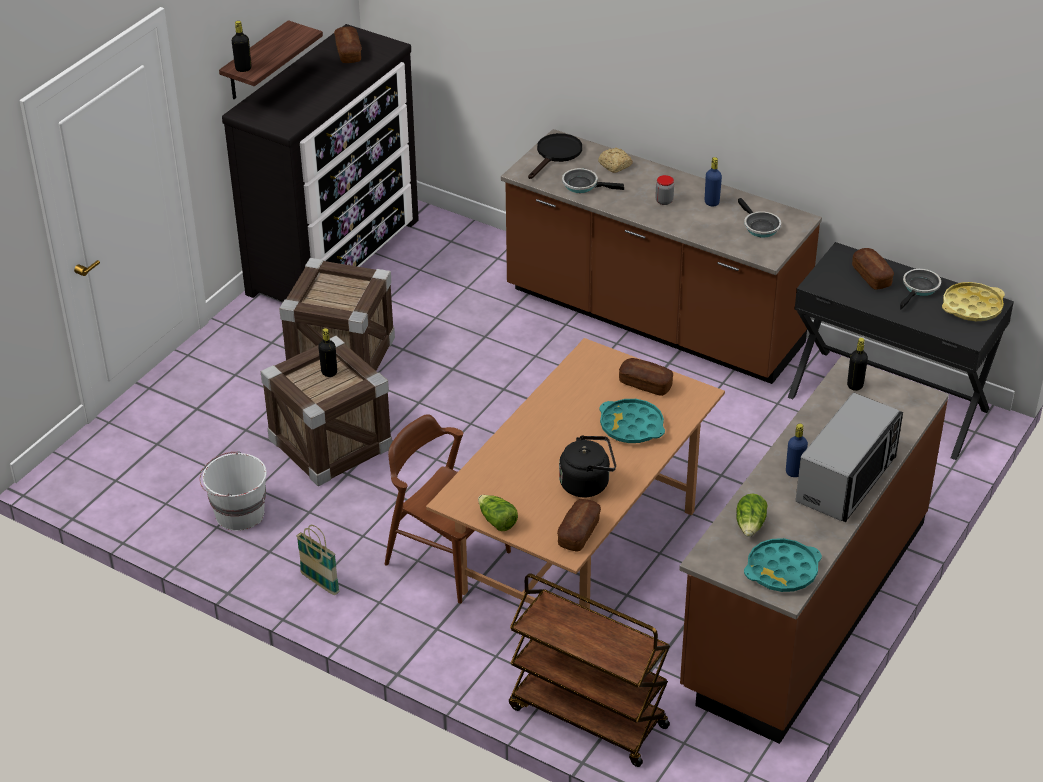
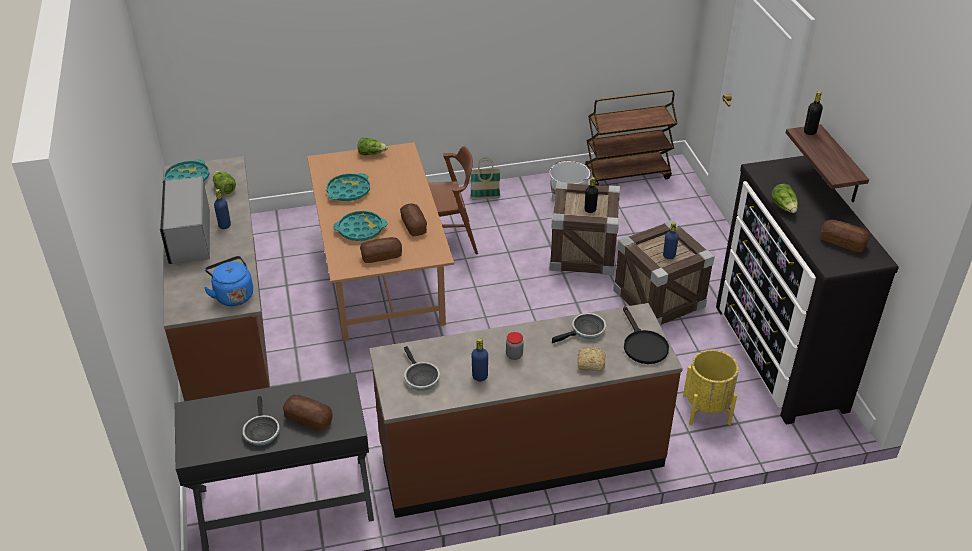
camera: 135 degrees right, 0 degrees up
brown cart [509,573,670,767] -> brown cart moved to [585,90,678,185]
bread [557,499,601,552] -> bread moved to [400,204,427,236]
black kettle [559,435,616,497] -> turquoise tray [327,173,370,201]
frying pan [738,198,781,238] -> frying pan turned 135 degrees counterclockwise [404,346,440,391]
black bottle [847,338,868,391] -> blue kettle [204,256,253,306]
yellow tray [942,282,1005,321] -> none
none -> blue bottle [663,222,679,259]
none -> yellow planter [683,349,739,425]
none -> lettuce [771,184,798,213]

